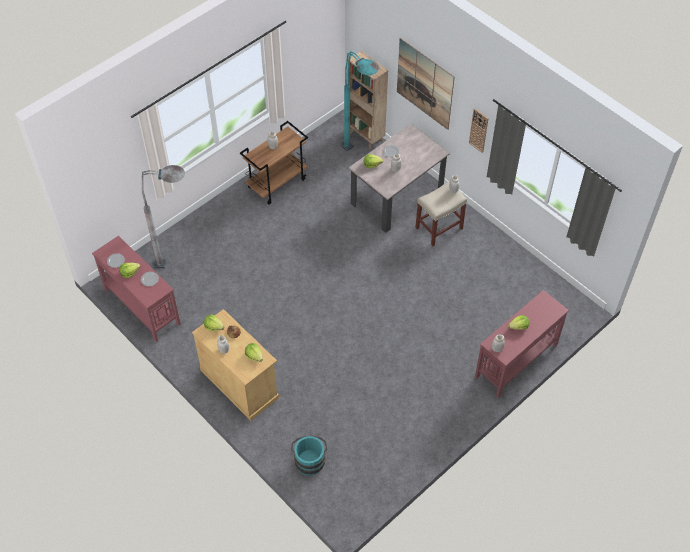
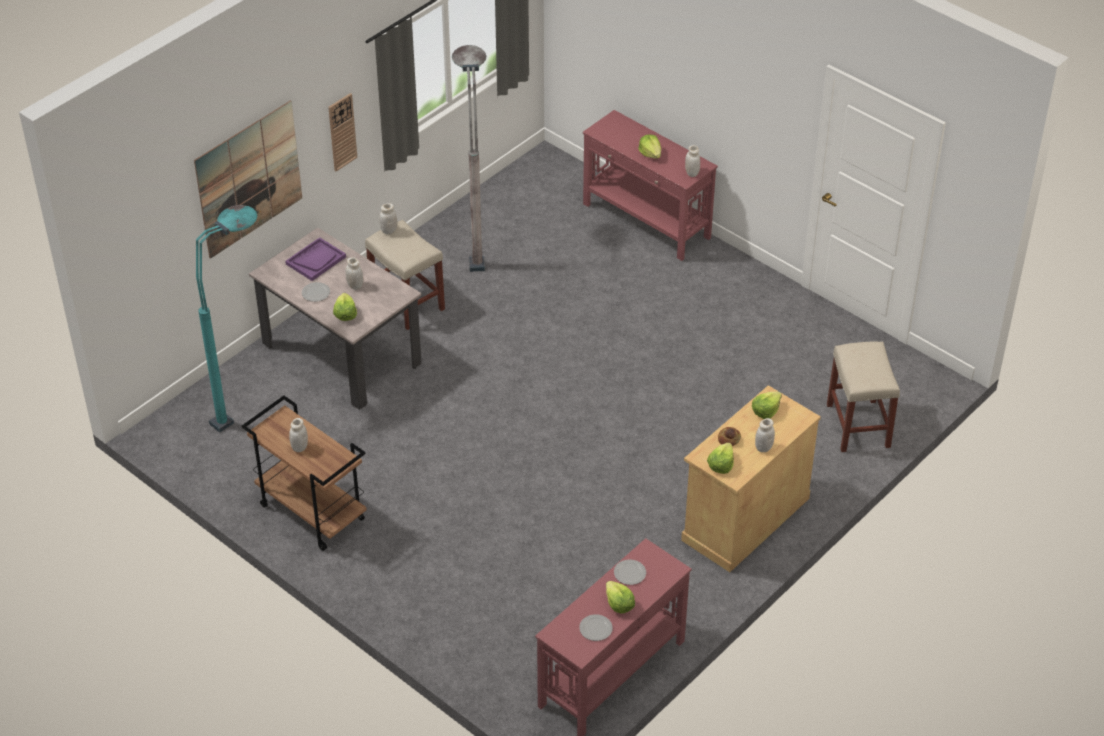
camera: 95 degrees left, 10 degrees down
grey floor lamp [142,165,185,269] -> grey floor lamp moved to [452,45,486,272]
turquoise bucket [291,436,328,476] -> beige stool [827,342,900,452]
brown bookcase [348,51,388,150] -> none
none -> purple tray [285,237,346,281]

